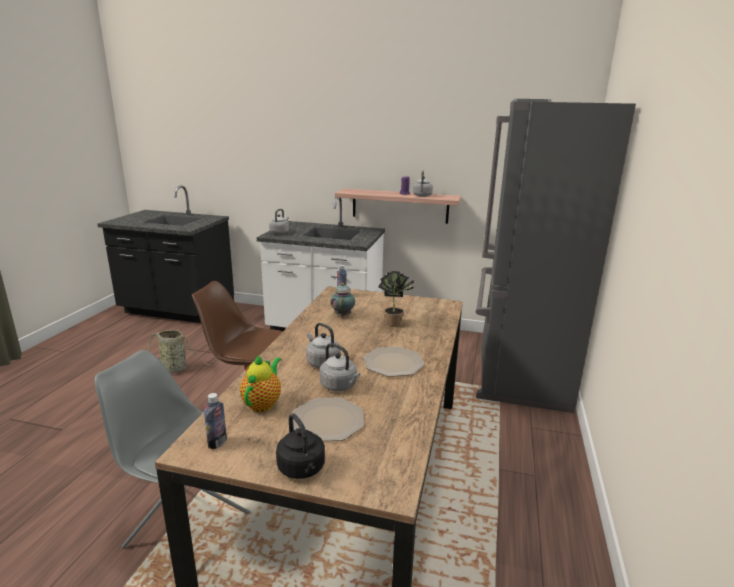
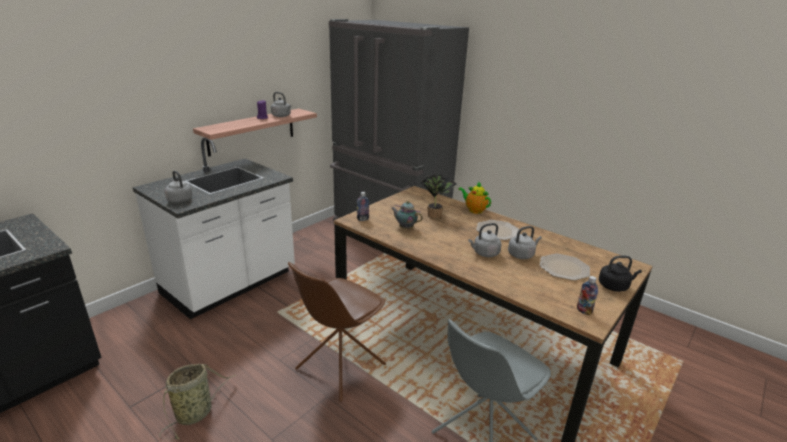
camera: 65 degrees left, 5 degrees up
teapot [240,355,281,412] -> teapot moved to [458,182,491,214]

